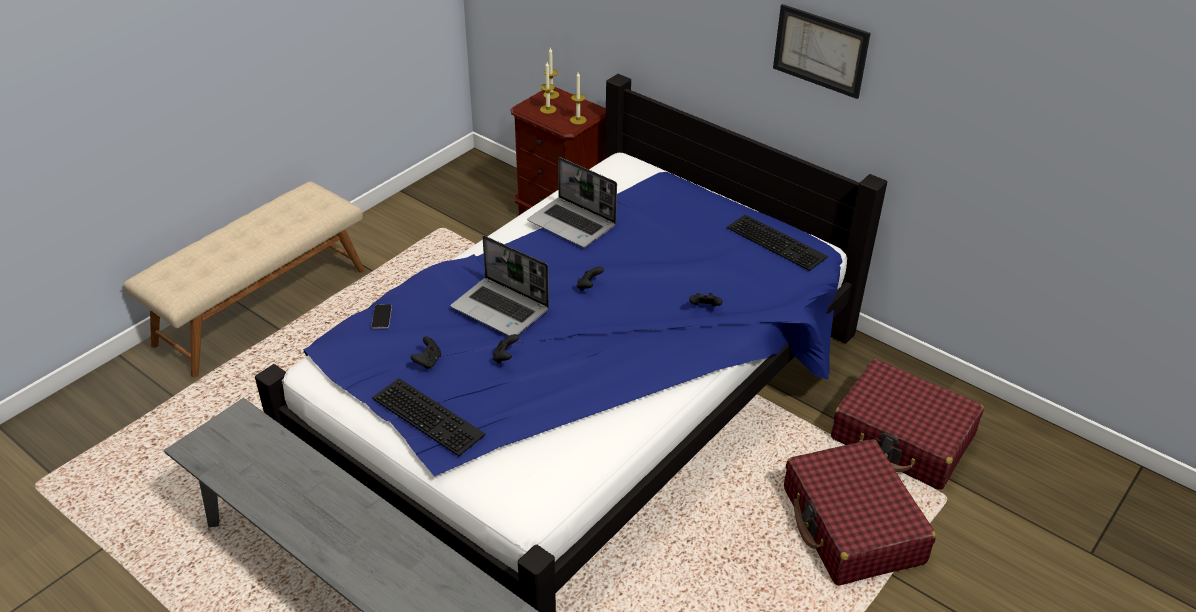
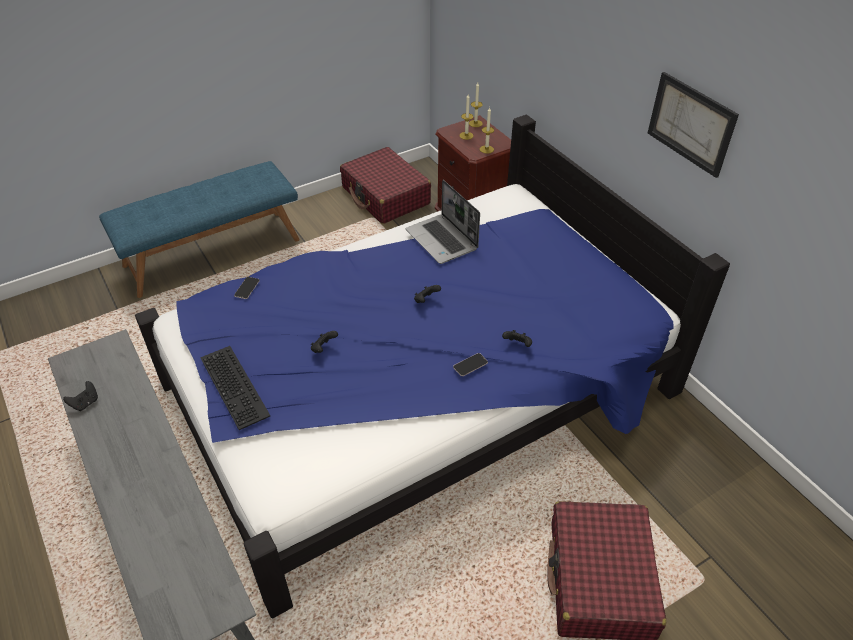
camera: 20 degrees right, 5 degrees up
beige bench [123,181,365,377] -> blue bench [99,161,300,298]
black game controller [411,336,441,369] -> black game controller moved to [63,381,98,411]
laptop [450,235,549,336] -> none
keyboard [727,214,828,271] -> none
red suitcase [831,359,984,490] -> red suitcase moved to [340,147,431,224]
none -> phone [453,353,488,376]

